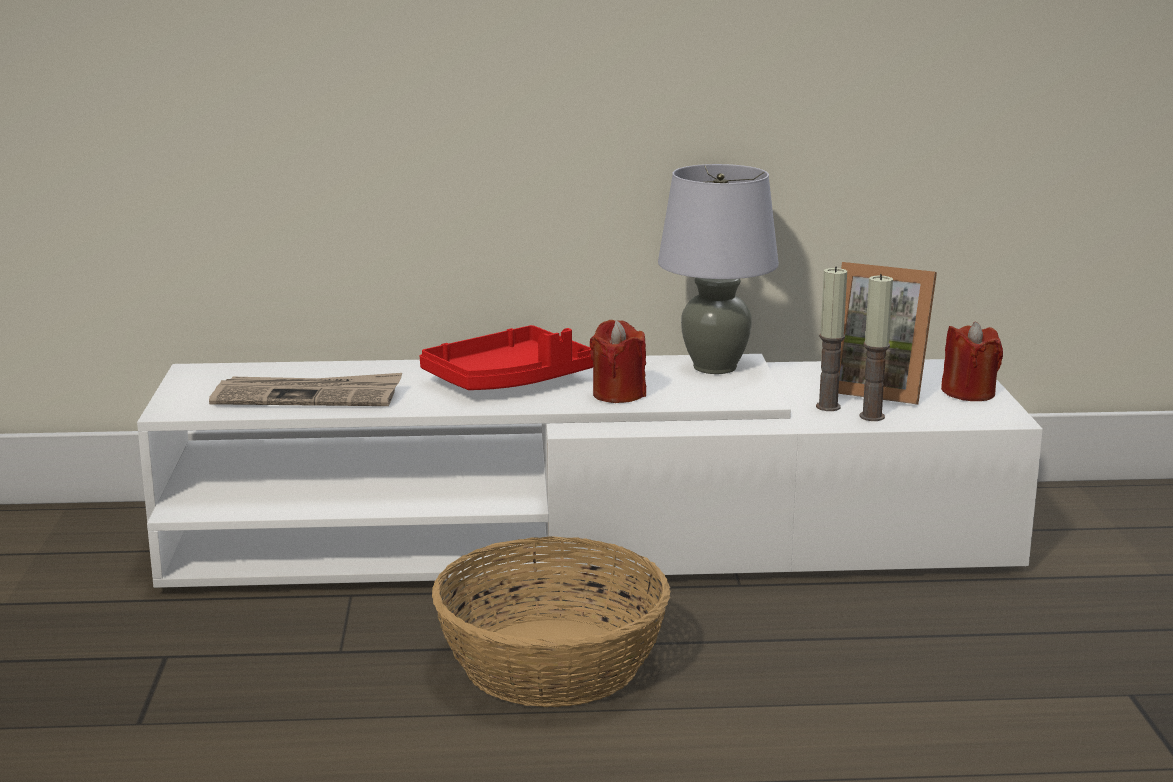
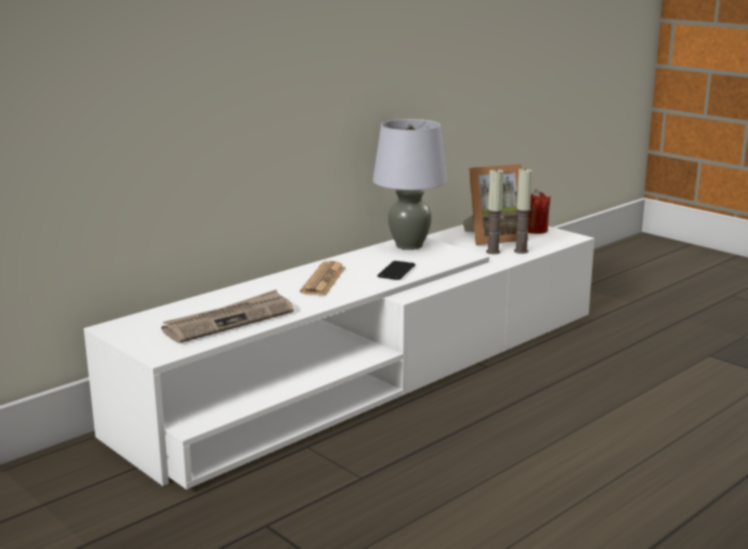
camera: 40 degrees left, 0 degrees up
red tray [419,325,593,390] -> newspaper [300,261,346,295]
basket [432,536,670,707] -> none
red candle [590,320,646,403] -> phone [377,261,416,280]

